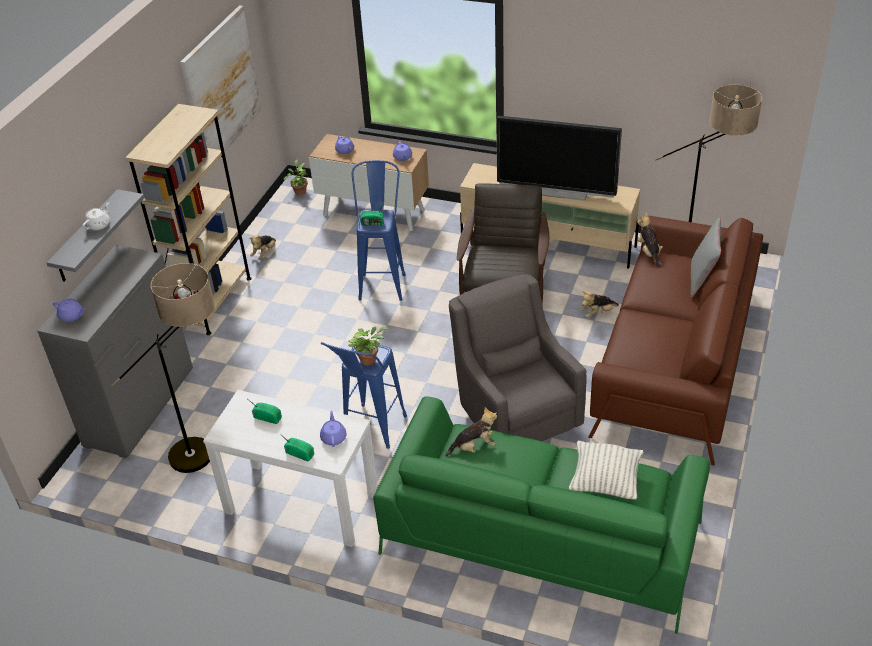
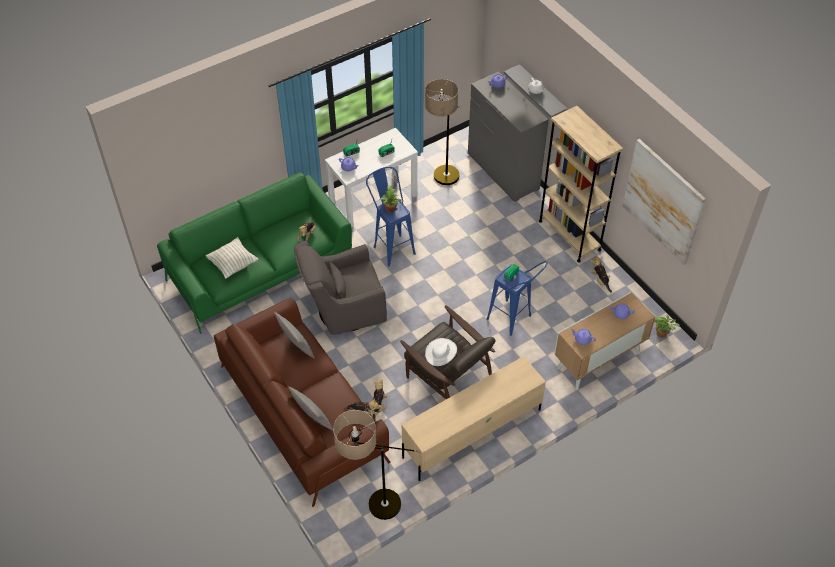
camera: 125 degrees right, 10 degrees up
grey armchair [449,274,587,441] -> grey armchair turned 150 degrees clockwise [294,240,387,335]
television [496,116,622,201] -> none
none -> grey pillow [274,312,315,359]
none -> white hat [425,338,457,366]

